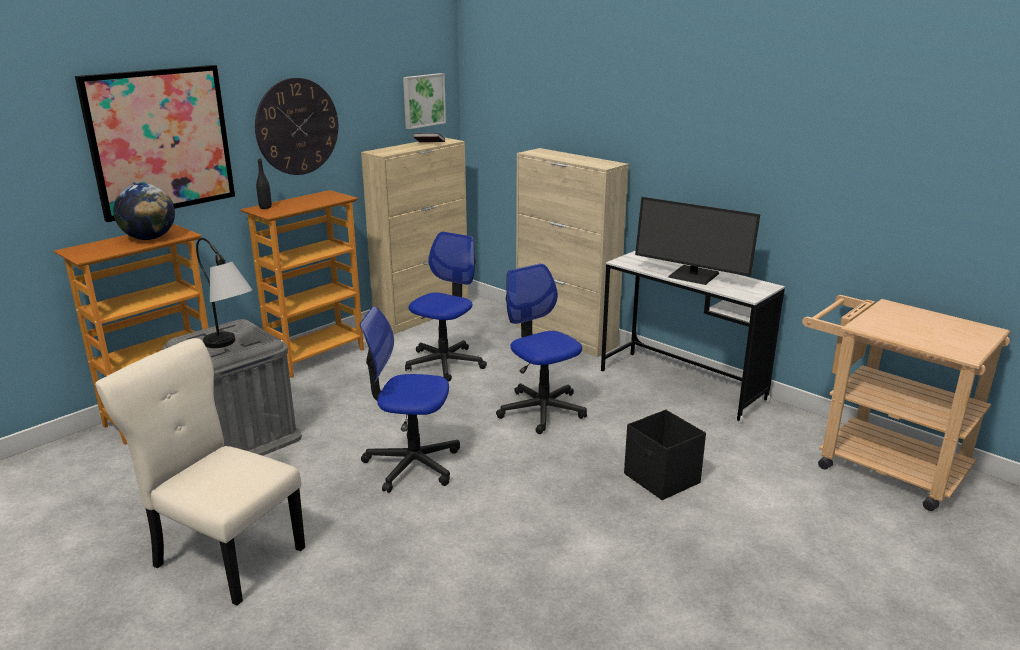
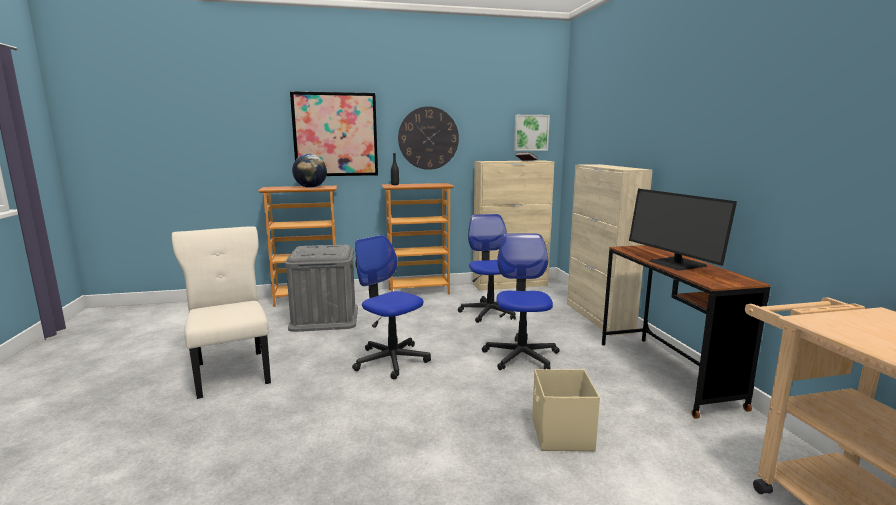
camera: 35 degrees right, 10 degrees down
table lamp [196,238,252,348] -> none
office chair [405,232,487,381] -> office chair turned 75 degrees counterclockwise [458,214,516,323]
white desk [601,251,785,423] -> brown desk [602,245,770,419]
black storage box [624,410,706,500] -> beige storage box [532,369,600,451]

